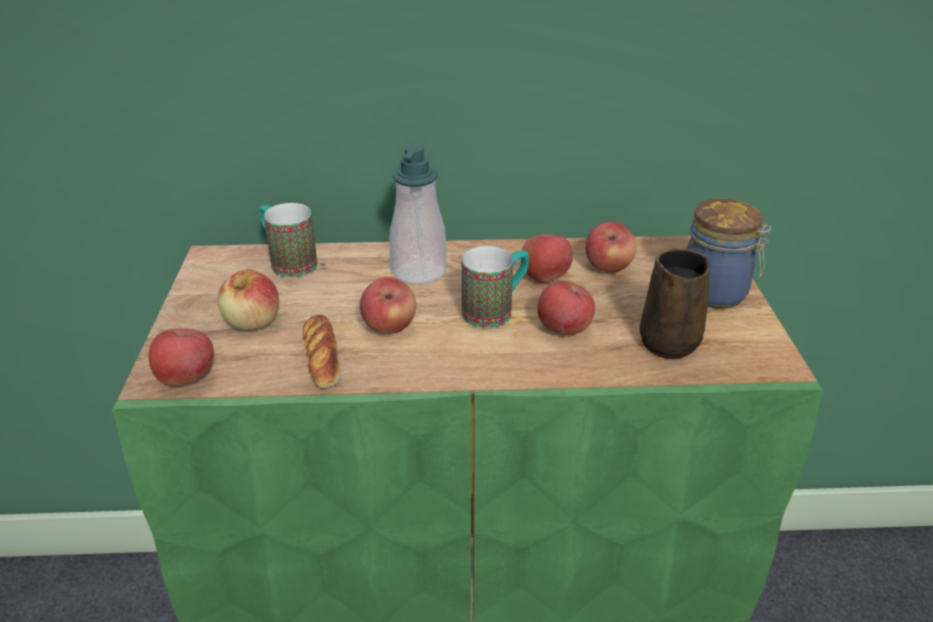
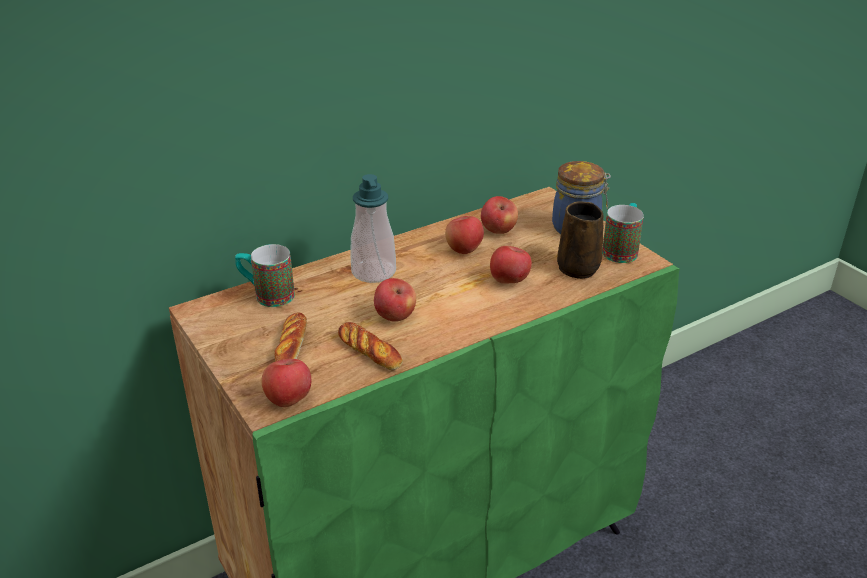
camera: 30 degrees left, 0 degrees up
apple [218,270,279,331] -> bread [275,312,307,362]
mug [462,246,529,328] -> mug moved to [602,203,644,263]

